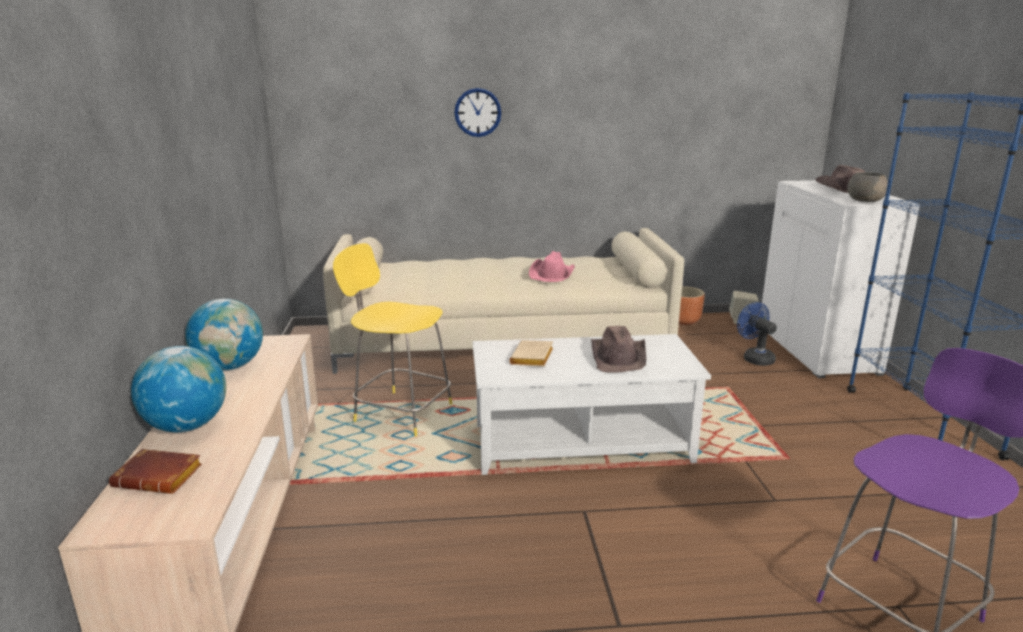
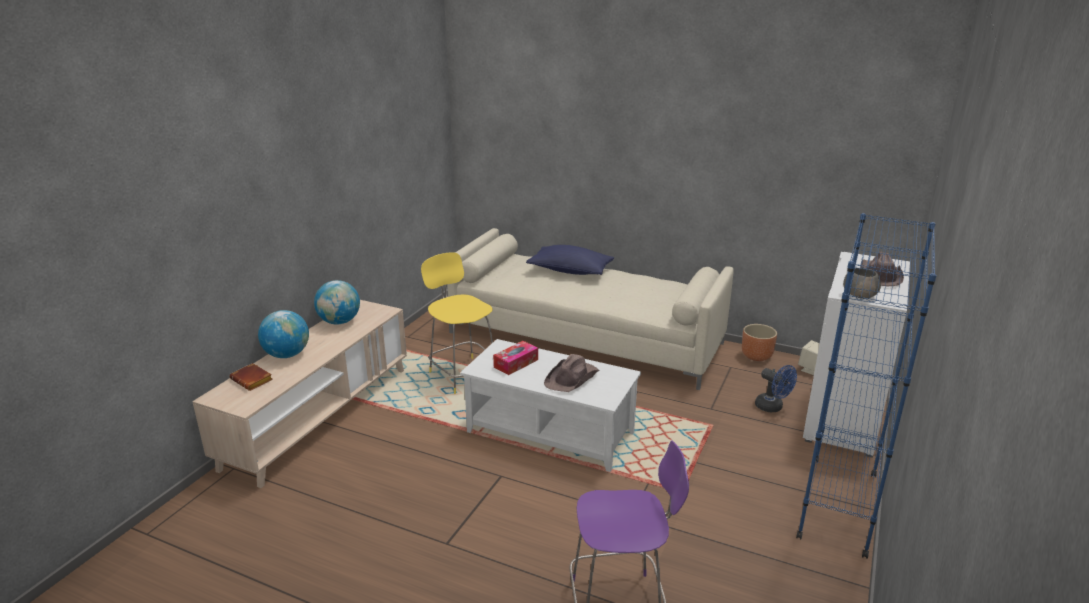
camera: 30 degrees right, 5 degrees up
wall clock [454,88,501,137] -> none
beige book [510,340,553,367] -> tissue box [493,341,538,375]
pink hat [529,251,575,282] -> none
blue fan [737,302,777,366] -> blue fan turned 135 degrees clockwise [755,365,797,412]
none -> blue pillow [526,245,614,275]

